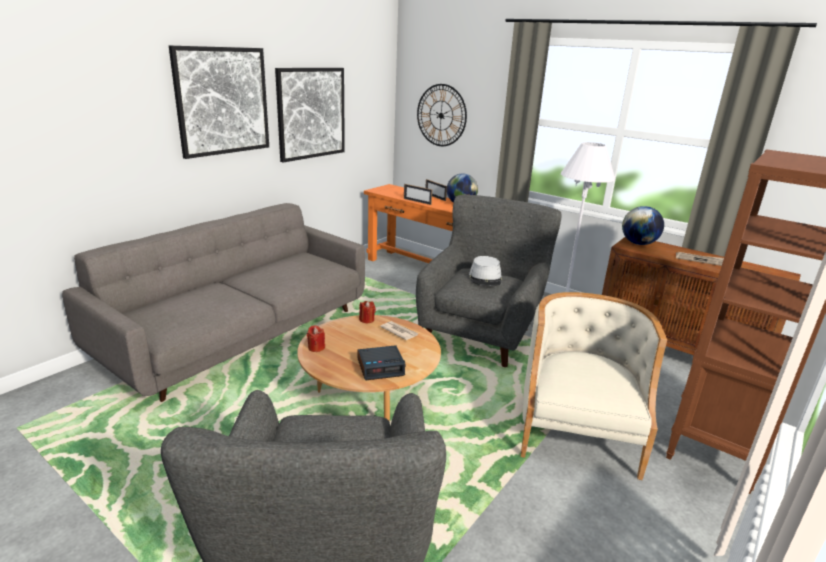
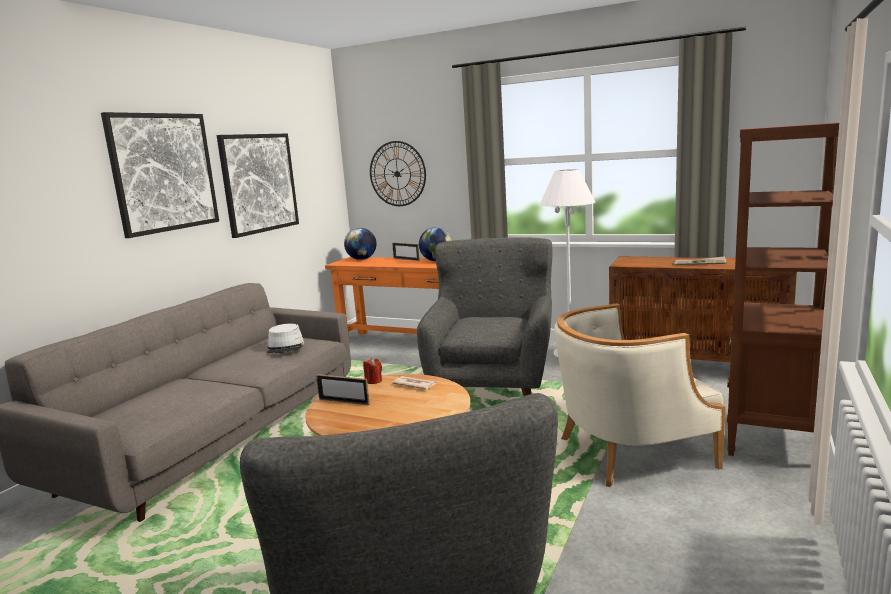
camera: 10 degrees left, 10 degrees down
red candle [307,325,325,352] -> none
alarm clock [358,345,405,380] -> none
picture frame [404,184,432,205] -> picture frame moved to [316,374,370,405]
grey hat [469,256,502,286] -> grey hat moved to [267,324,304,353]
beige armchair [521,292,667,480] -> beige armchair turned 105 degrees counterclockwise [554,303,726,487]
globe [622,206,664,245] -> globe moved to [344,228,377,260]

